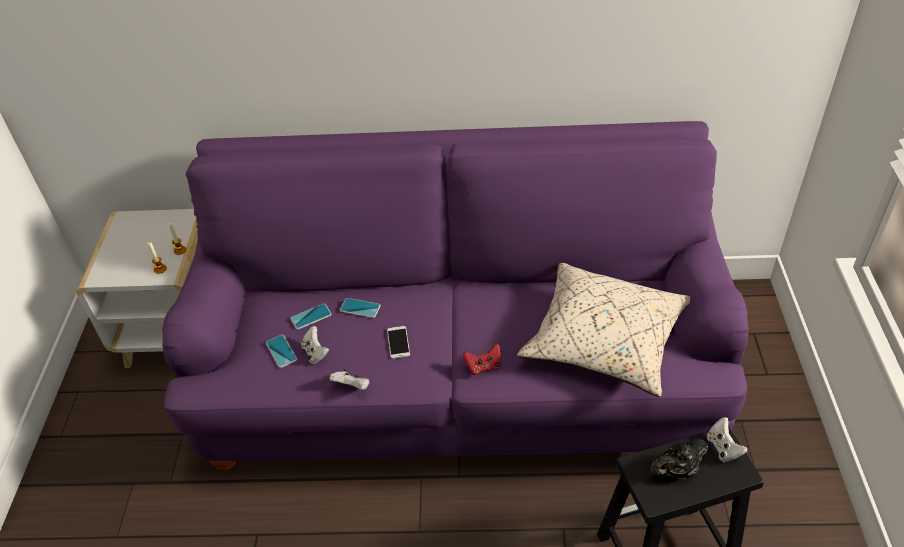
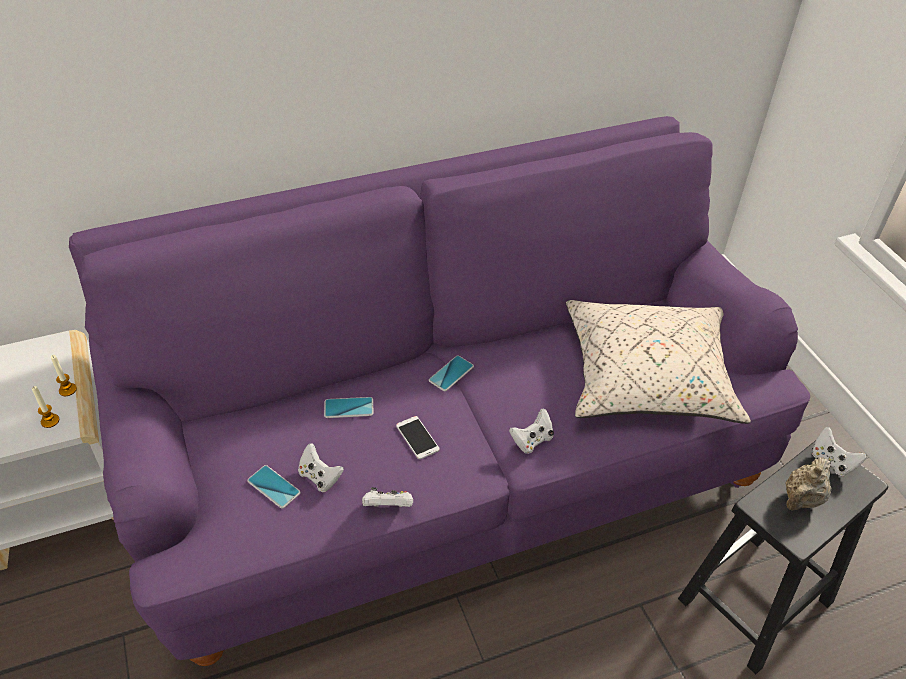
camera: 25 degrees left, 0 degrees up
phone [290,303,332,330] -> phone moved to [429,356,474,391]
red game controller [463,343,501,376] -> white game controller [509,409,554,454]
black teapot [651,439,708,479] -> beige teapot [785,457,831,510]

